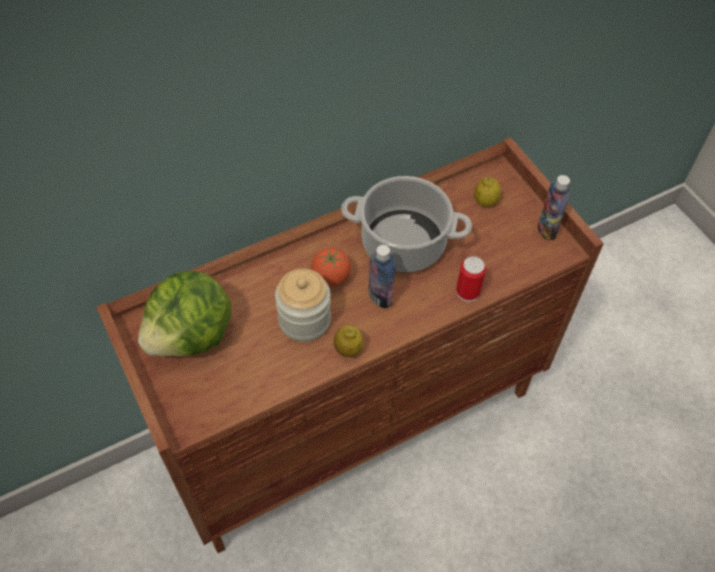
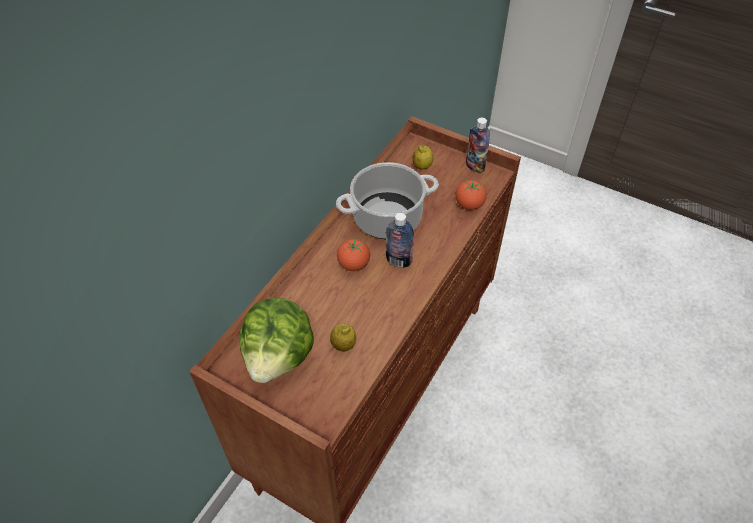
camera: 30 degrees left, 5 degrees down
jar [275,269,331,342] -> none
lemon [334,325,363,357] -> lemon moved to [330,324,356,352]
can [456,256,486,302] -> none
none -> tomato [455,180,487,210]

